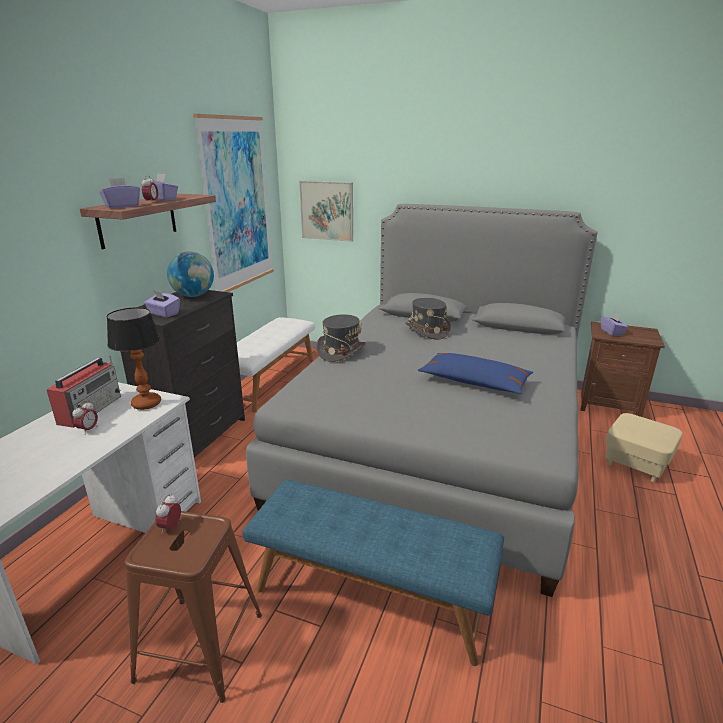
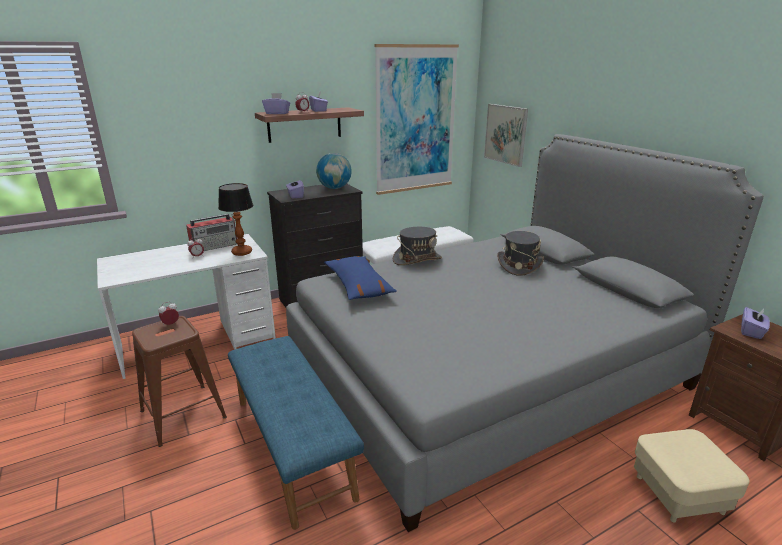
camera: 40 degrees right, 0 degrees up
blue pillow [418,353,533,394] -> blue pillow moved to [324,256,397,300]

